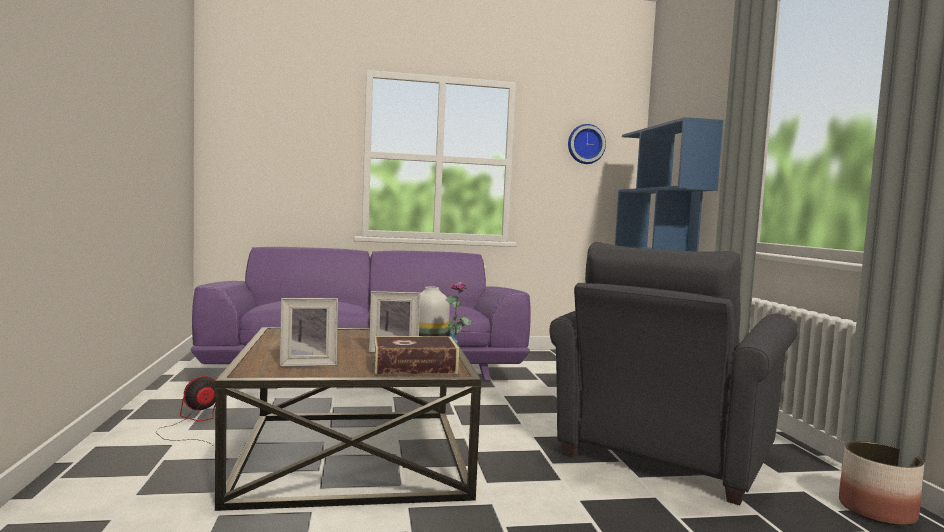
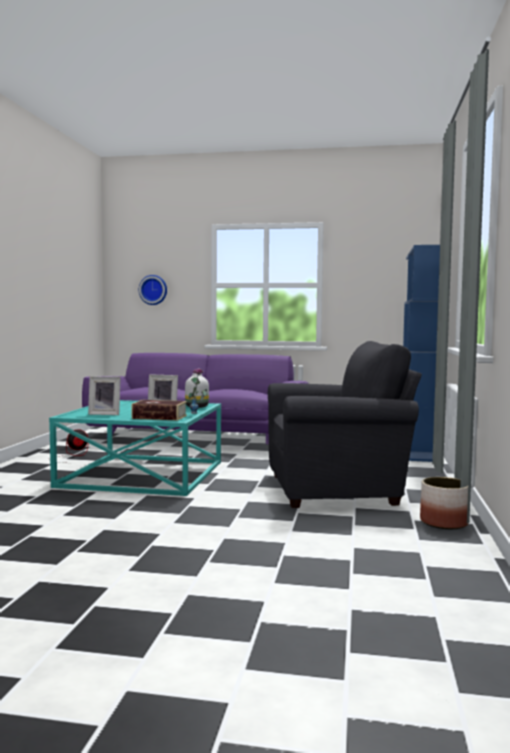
camera: 20 degrees right, 0 degrees up
brown coffee table [215,327,481,511] -> turquoise coffee table [49,400,221,496]
grey armchair [550,242,797,505] -> grey armchair turned 150 degrees counterclockwise [268,341,422,508]
wall clock [568,124,606,164] -> wall clock moved to [139,275,167,305]

